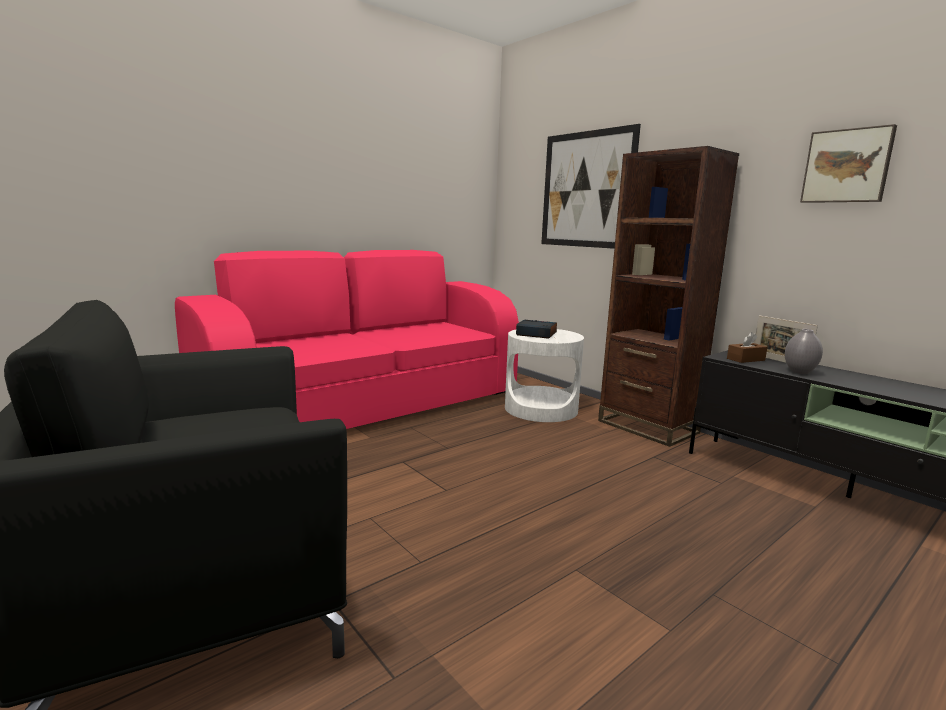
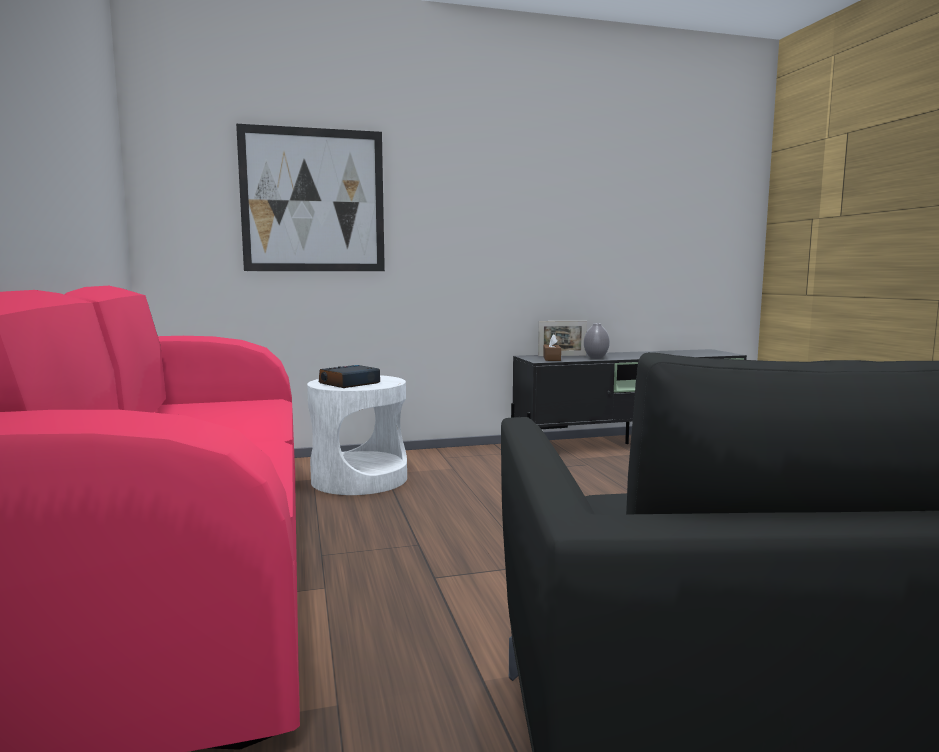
camera: 65 degrees left, 5 degrees down
brown bookcase [598,146,739,447] -> none
picture [800,124,897,203] -> none

